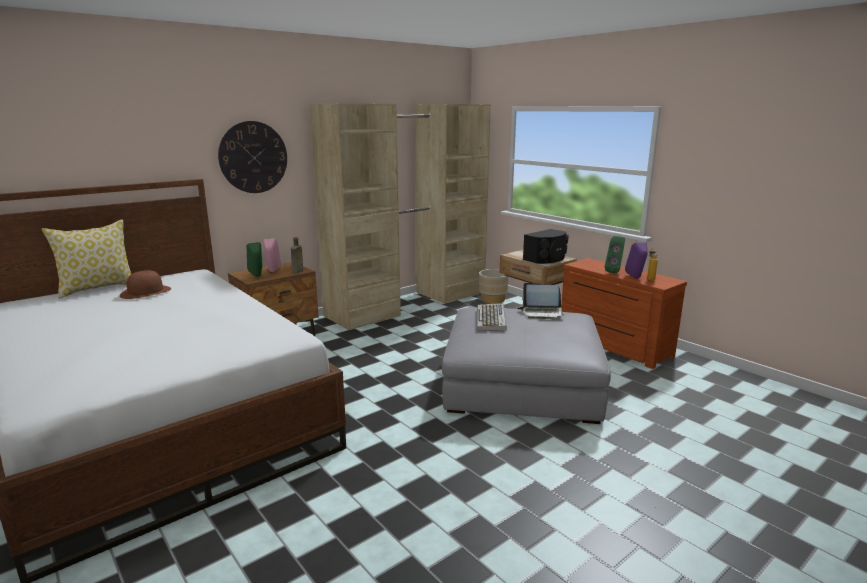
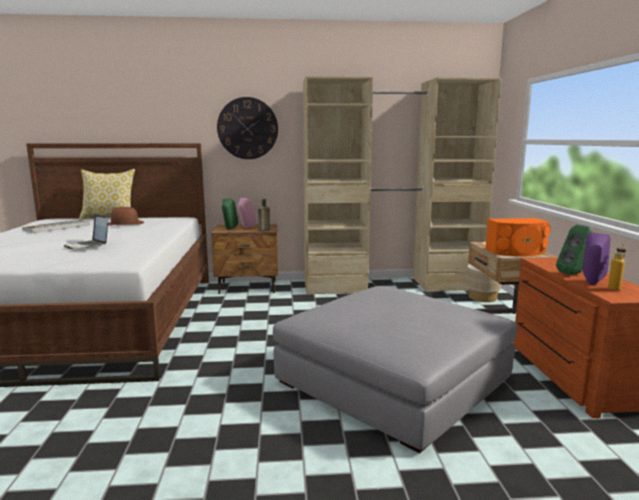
camera: 35 degrees right, 5 degrees down
keyboard [477,304,507,331] -> keyboard moved to [22,220,90,233]
laptop [522,283,565,319] -> laptop moved to [64,215,108,249]
black speaker [523,229,569,264] -> orange speaker [485,218,551,256]

